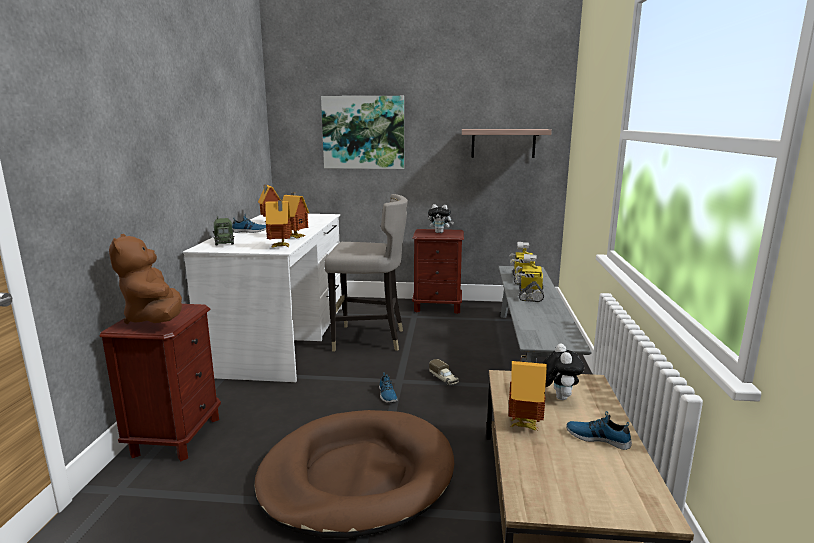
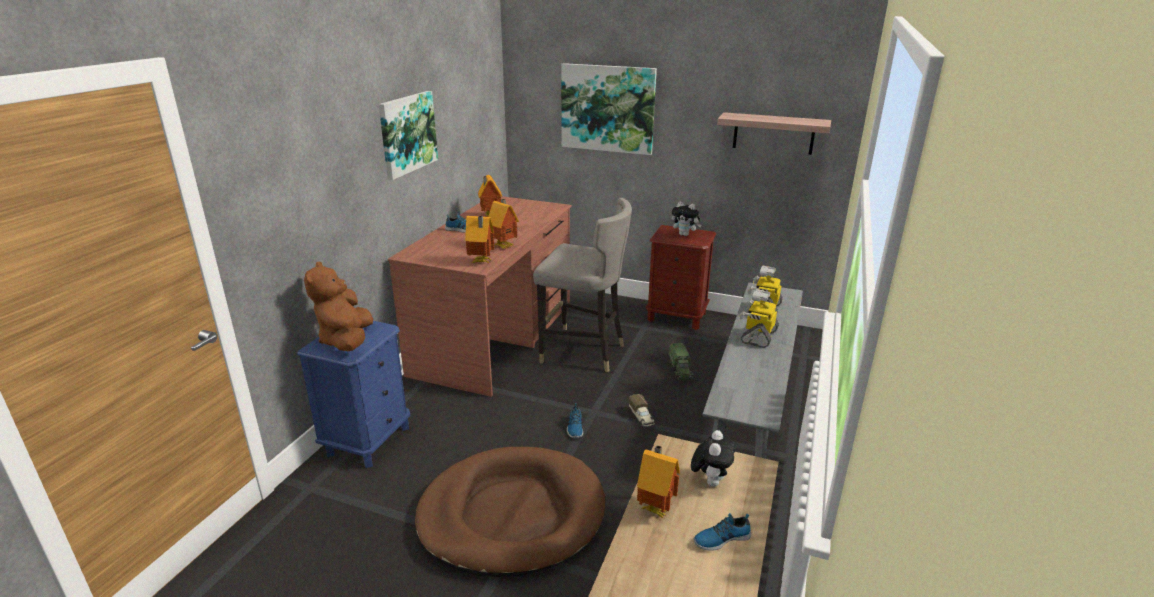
camera: 15 degrees right, 10 degrees up
brown nightstand [100,304,221,461] -> blue nightstand [297,321,411,468]
white desk [183,214,342,382] -> brown desk [388,196,572,397]
toy truck [213,216,234,246] -> toy truck moved to [668,342,693,380]
shoe [566,411,632,450] -> shoe turned 60 degrees counterclockwise [693,513,751,551]
none -> picture [378,91,438,180]

